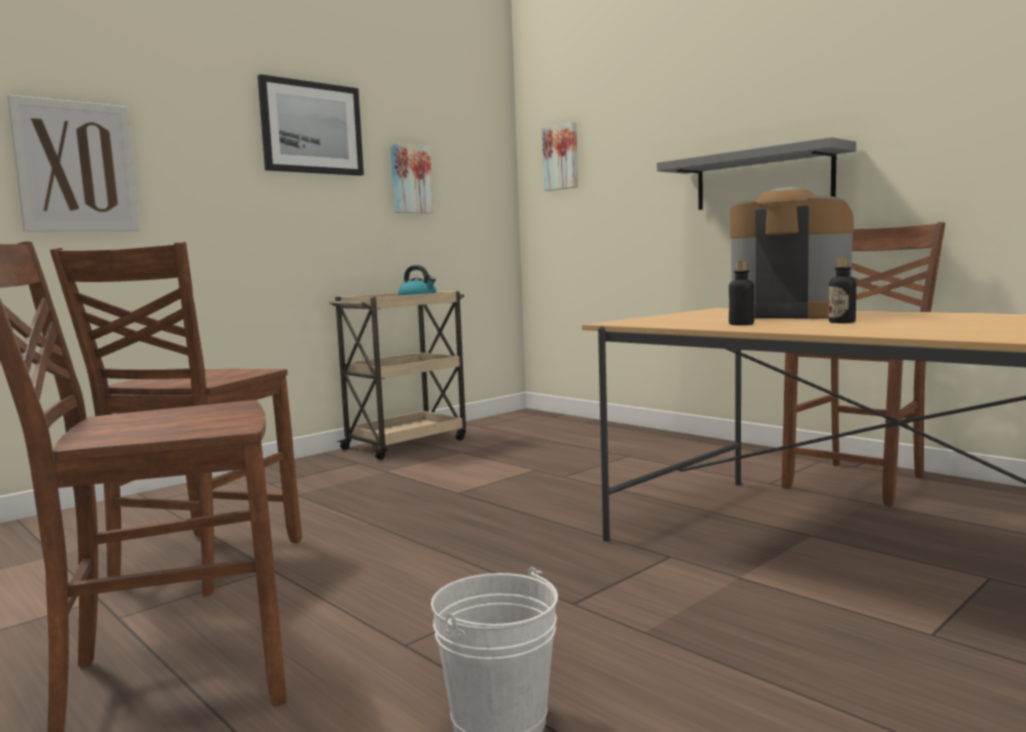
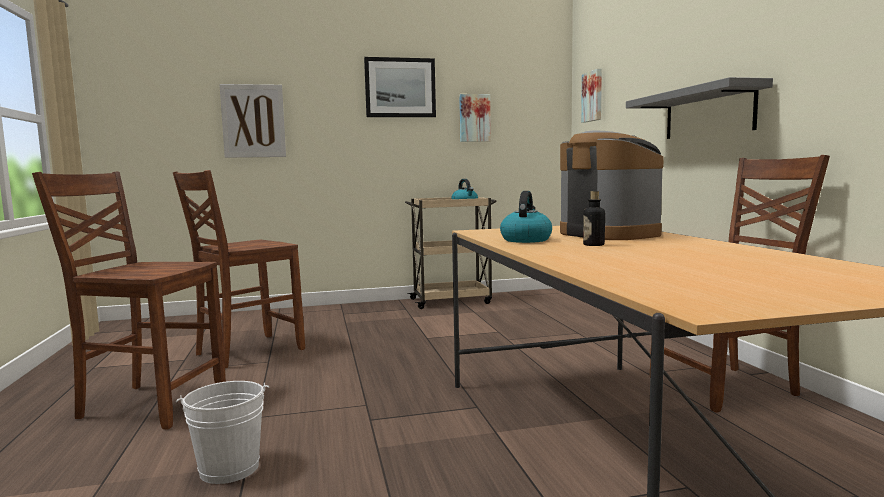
camera: 30 degrees right, 0 degrees up
bottle [729,261,754,325] -> kettle [500,191,552,243]

